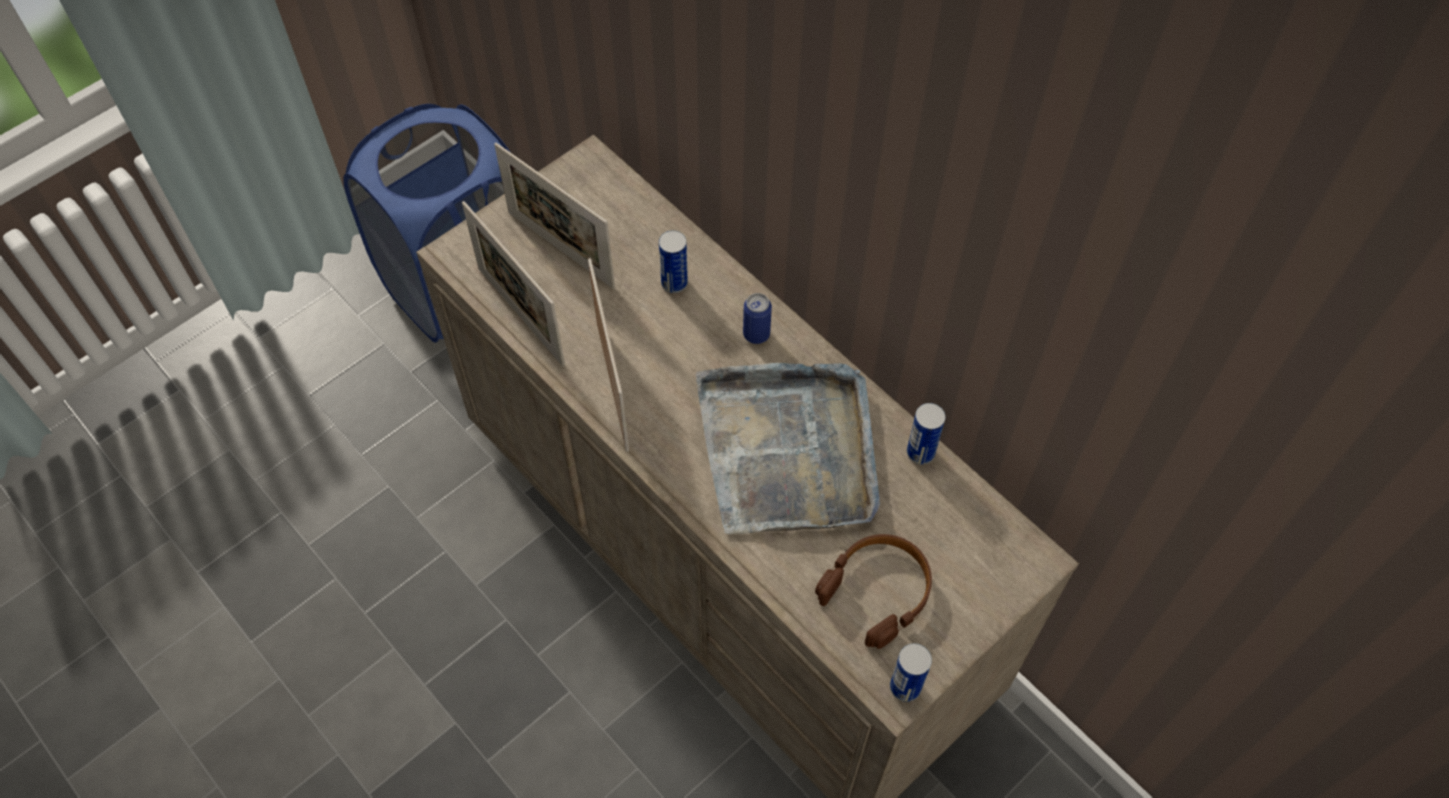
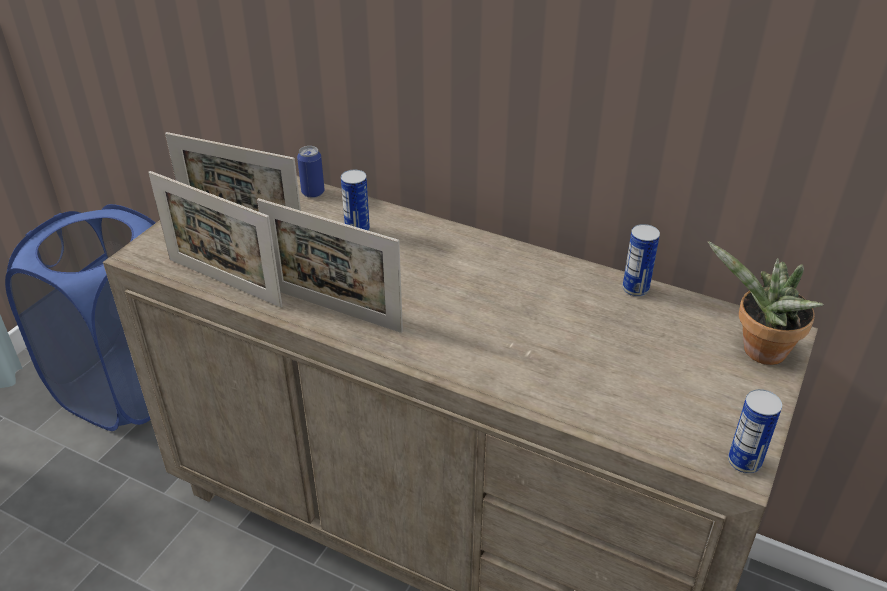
camera: 20 degrees left, 20 degrees down
picture frame [588,258,629,452] -> picture frame turned 150 degrees clockwise [257,198,403,333]
grey tray [696,363,880,534] -> none
can [743,293,772,344] -> can moved to [297,146,324,198]
brown headphones [815,534,932,649] -> none
none -> potted plant [708,241,824,365]

